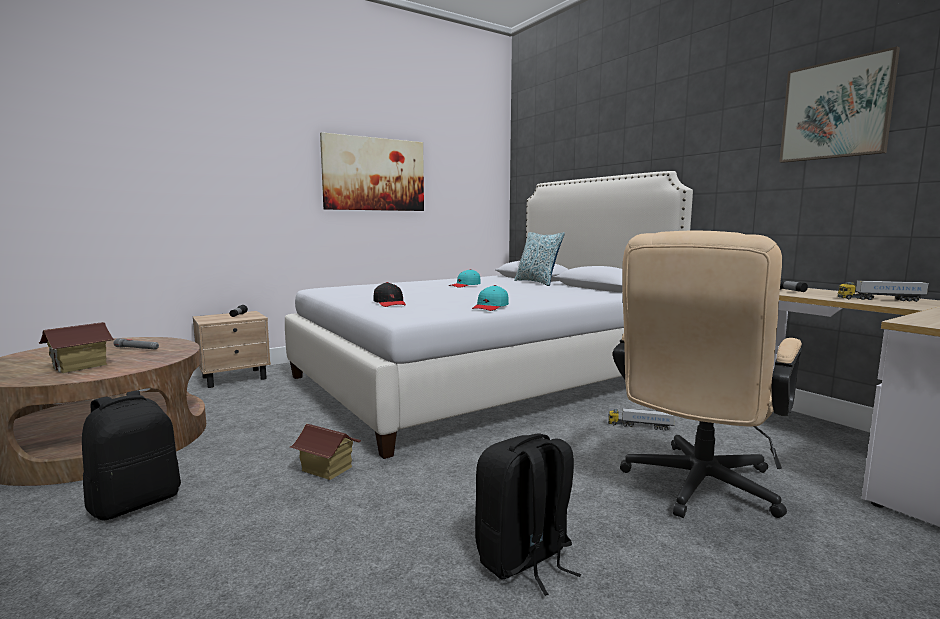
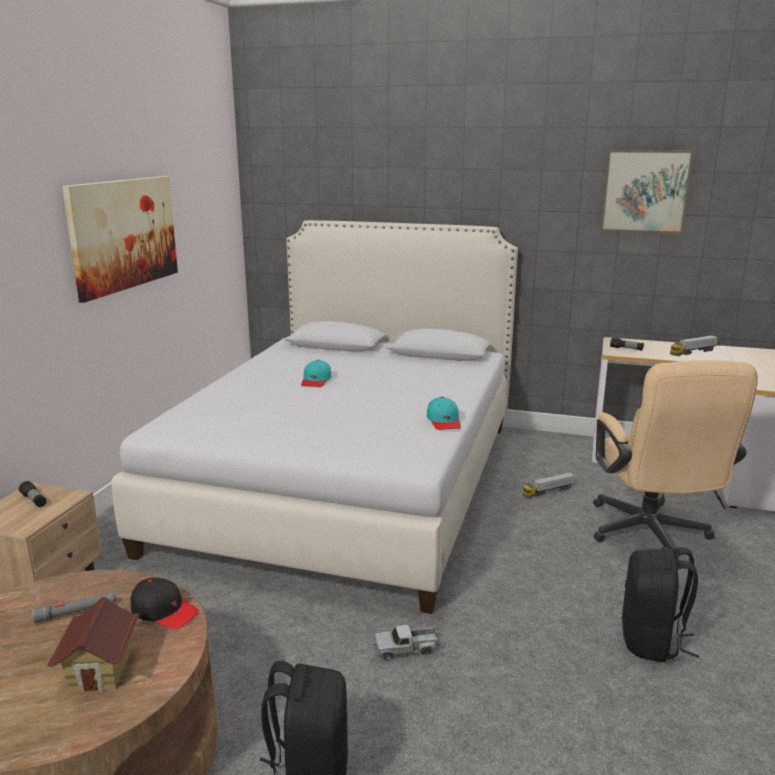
camera: 40 degrees left, 10 degrees up
toy house [290,424,361,480] -> toy truck [375,625,439,661]
black cap [374,282,406,307] -> black cap moved to [130,577,199,629]
pillow [514,232,565,286] -> none

